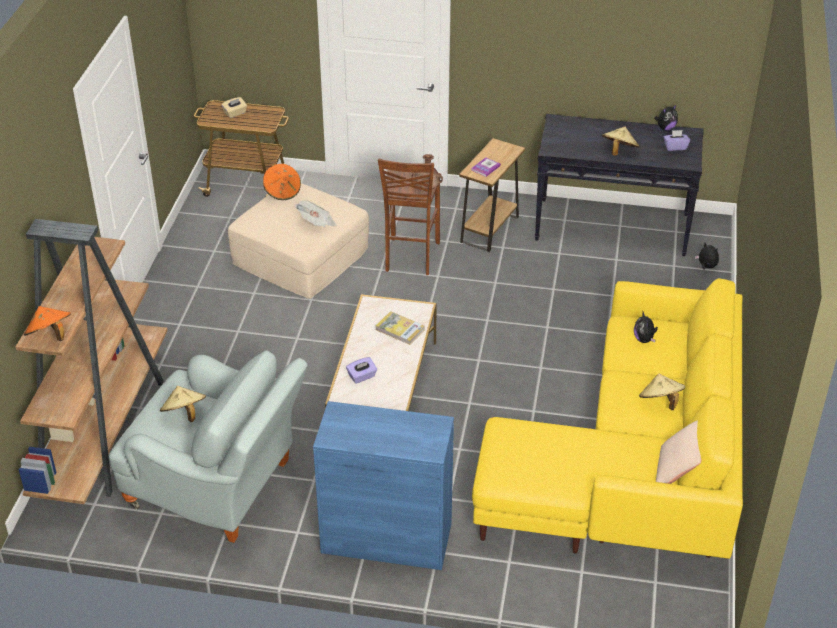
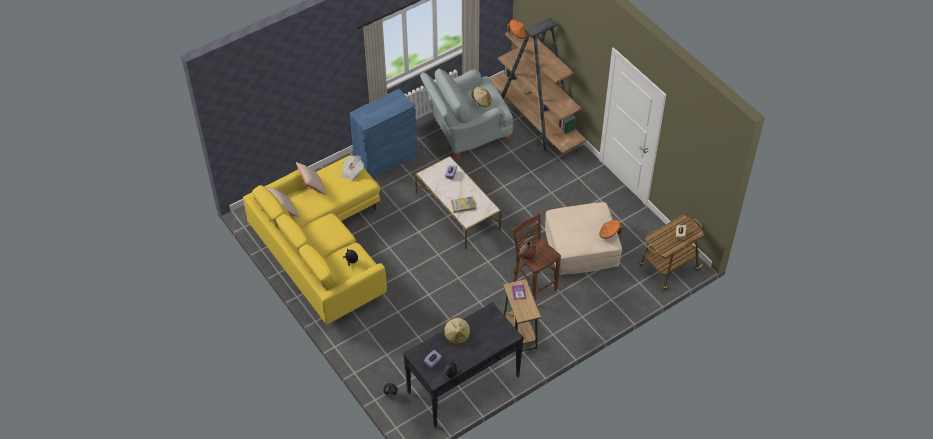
camera: 135 degrees right, 10 degrees up
newspaper [295,200,337,227] -> newspaper moved to [341,156,364,180]
beige hat [639,374,685,410] -> none
none -> beige pillow [296,162,327,195]

